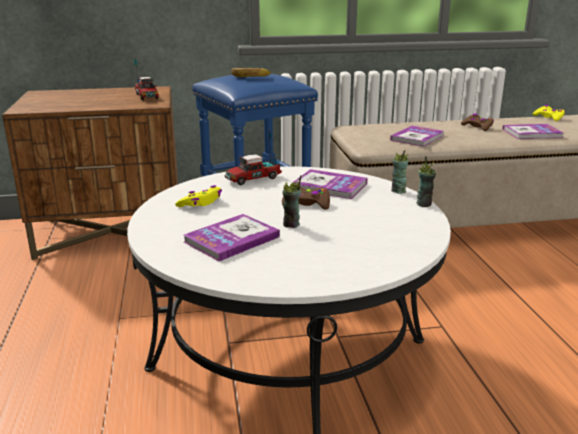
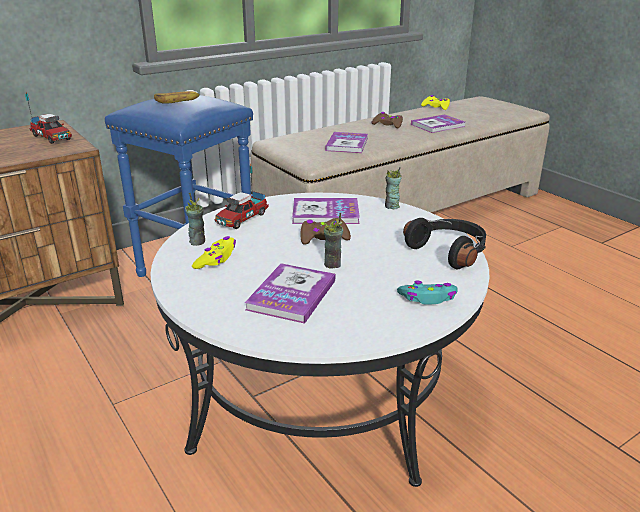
camera: 25 degrees left, 5 degrees up
cup [416,156,436,207] -> cup moved to [185,193,205,246]
none -> turquoise game controller [397,281,457,304]
none -> black headphones [403,218,486,269]

